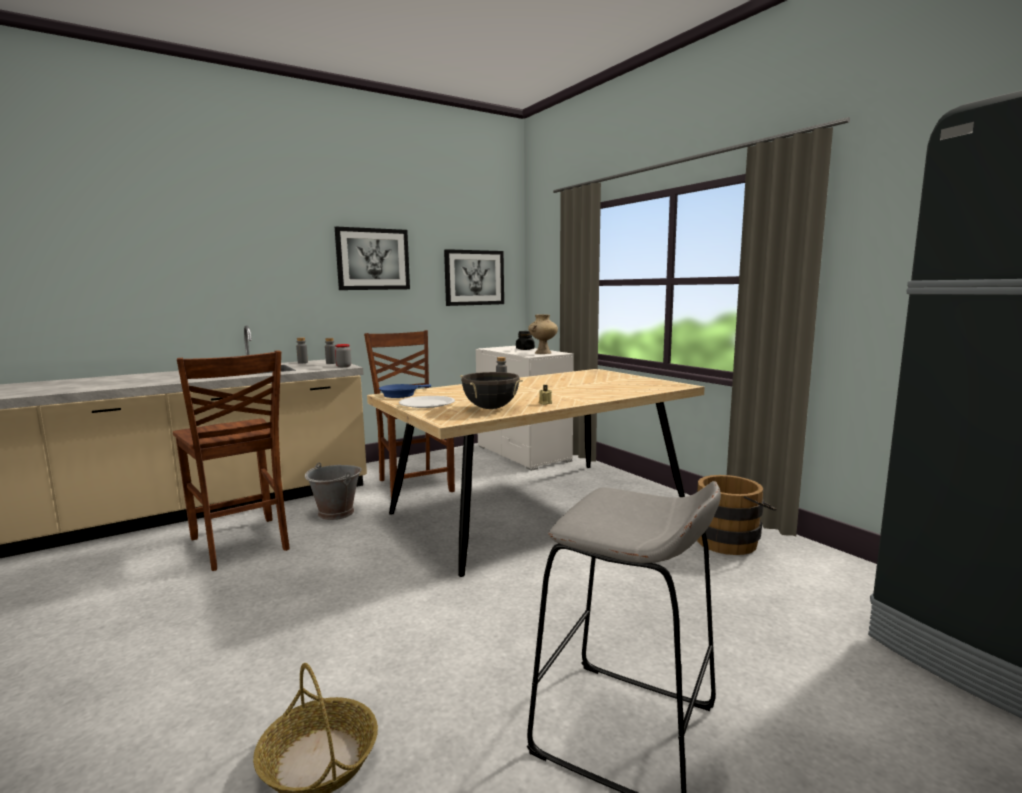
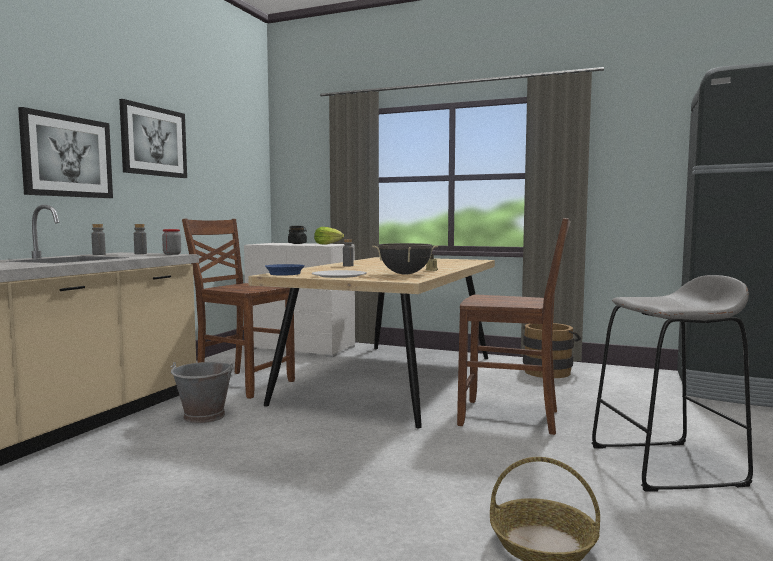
camera: 35 degrees left, 5 degrees down
brown chair [173,350,290,571] -> brown chair moved to [457,218,571,435]
picture [444,249,504,306] -> picture moved to [18,107,113,198]
beige vase [528,314,558,354] -> lettuce [314,227,344,244]

